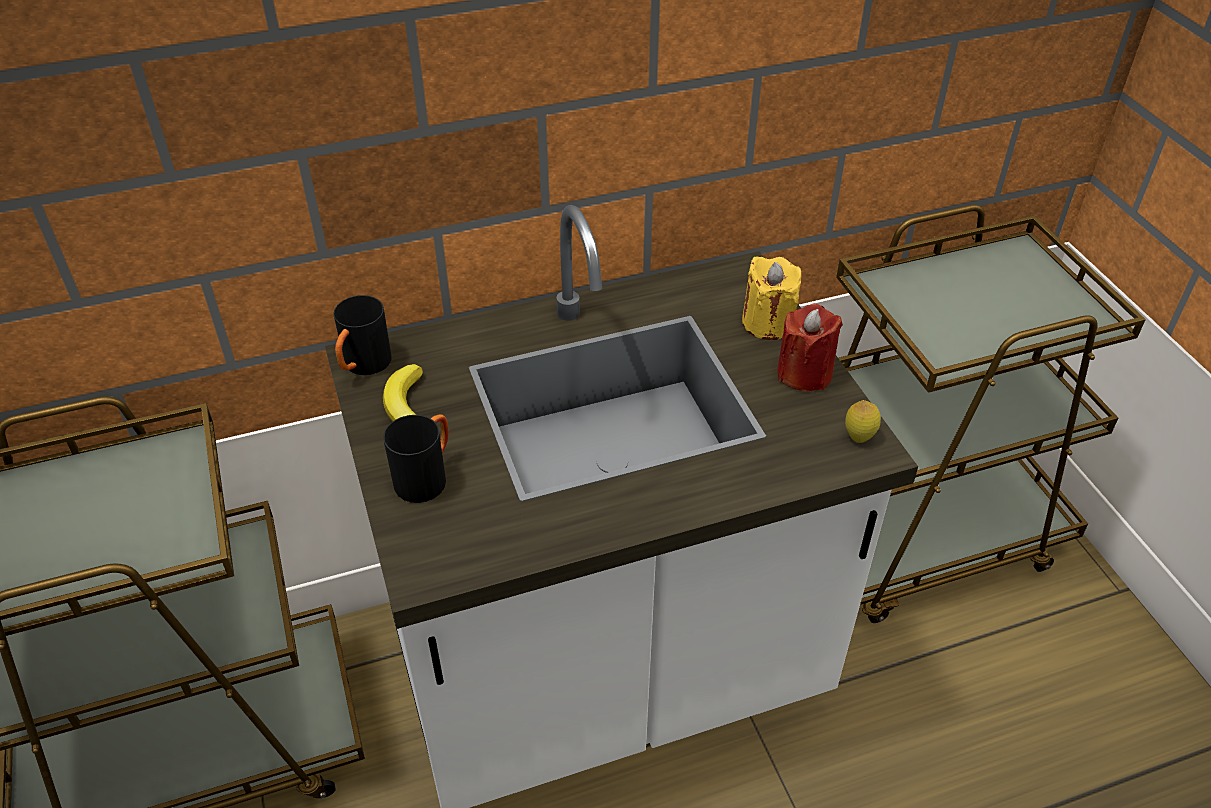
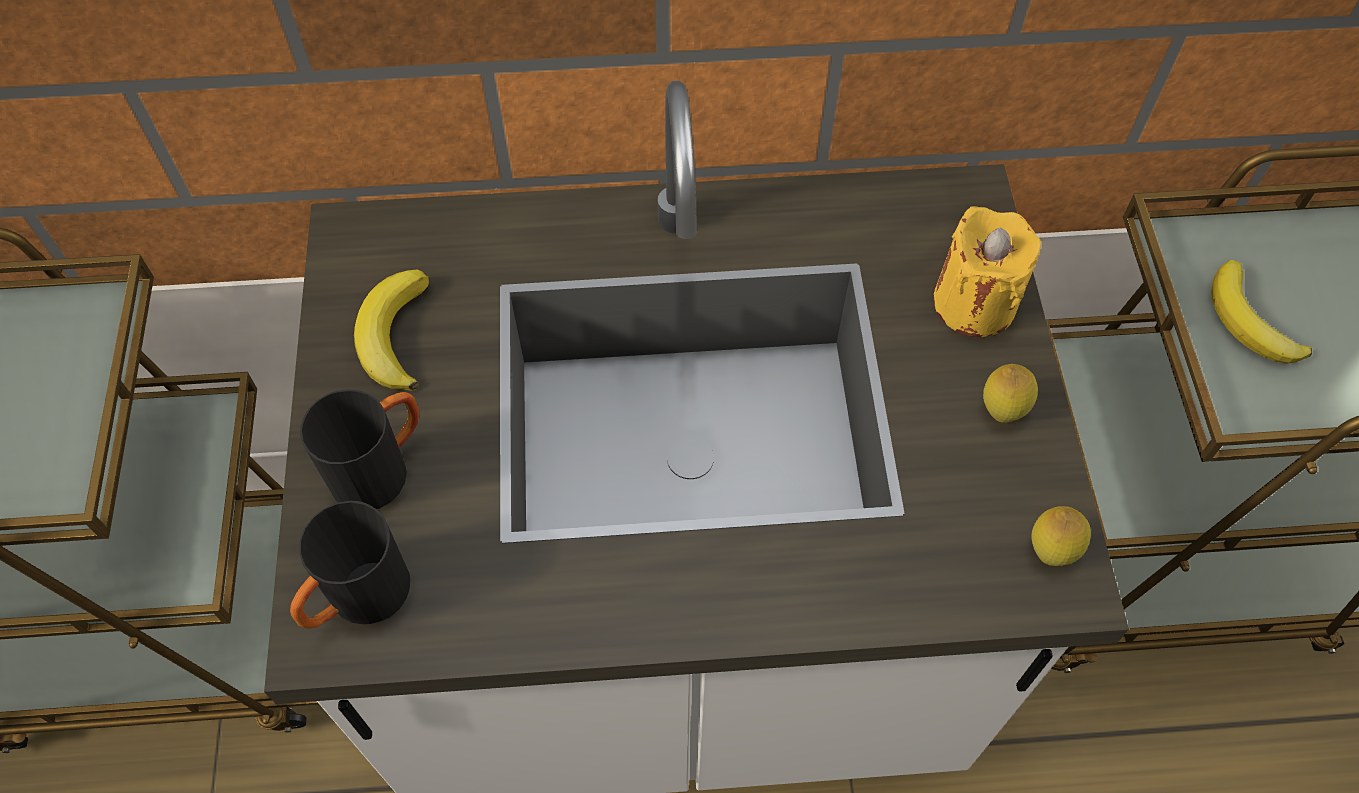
camera: 15 degrees right, 15 degrees up
black mug [334,295,392,375] -> black mug moved to [290,501,410,629]
red candle [777,304,843,392] -> lemon [983,364,1038,423]
none -> banana [1211,260,1312,364]

